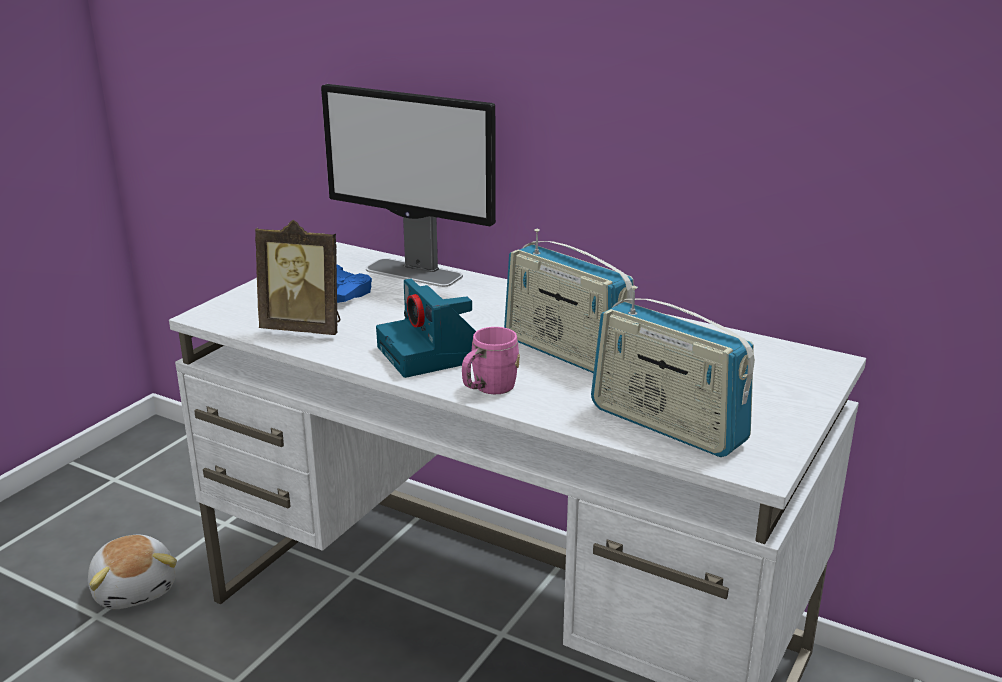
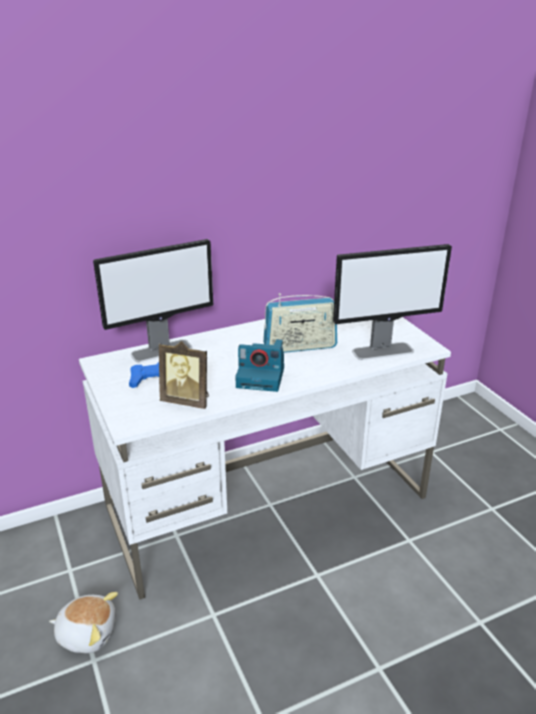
camera: 55 degrees left, 5 degrees up
picture frame [255,220,340,335] -> picture frame turned 60 degrees clockwise [159,341,209,409]
pink mug [462,327,520,394] -> none
radio [591,286,755,457] -> monitor [333,244,452,360]

